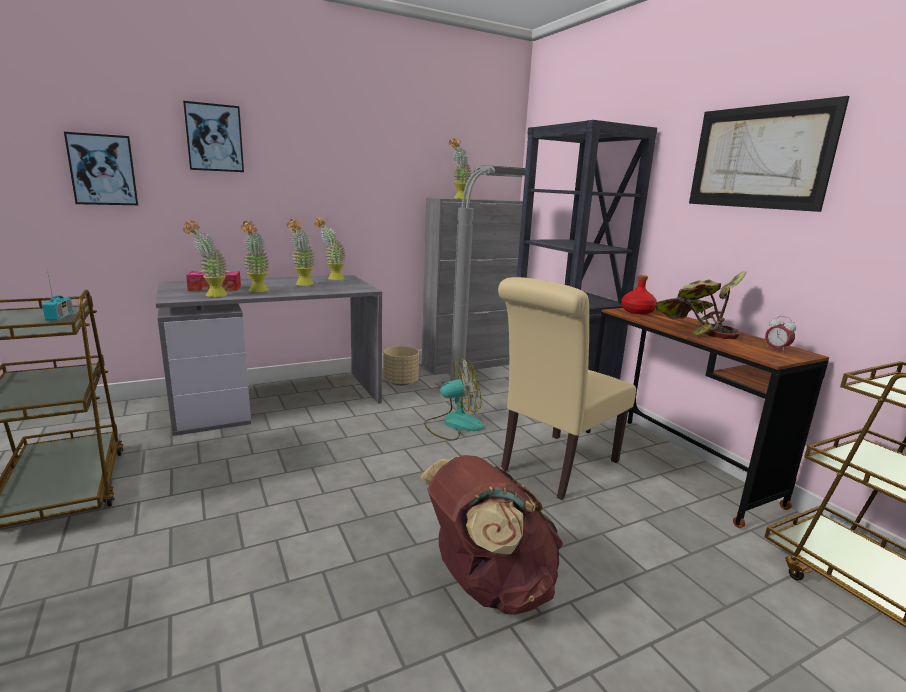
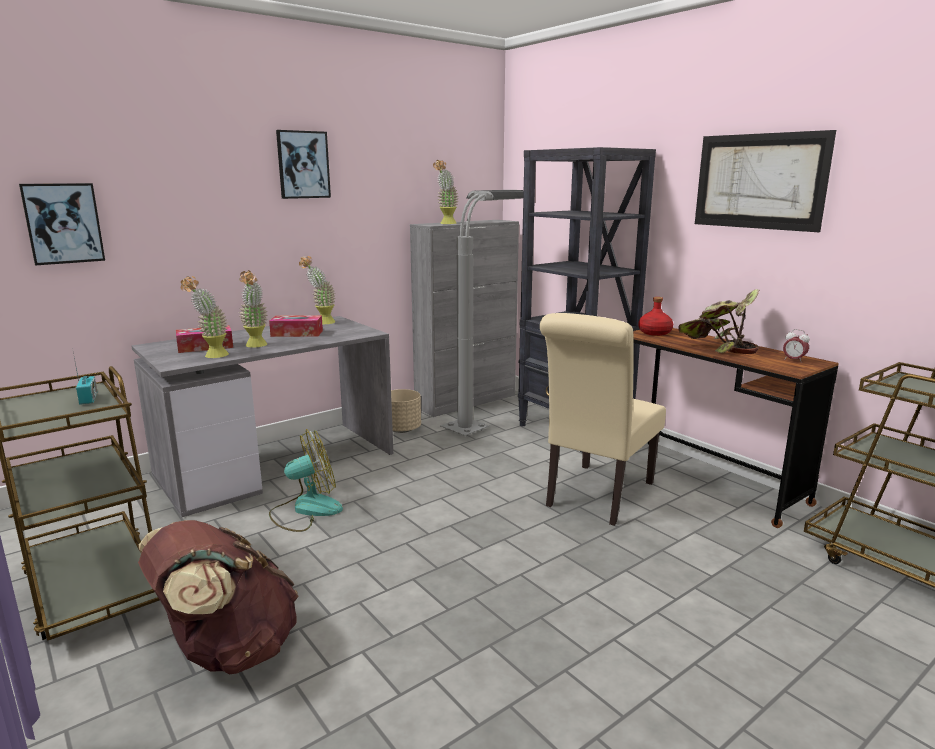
camera: 10 degrees left, 0 degrees up
picture [183,101,244,172] -> picture moved to [276,130,331,199]
potted plant [287,219,315,286] -> tissue box [269,315,323,337]
brown backpack [420,455,563,615] -> brown backpack moved to [138,520,299,674]
fan [424,358,484,441] -> fan moved to [269,429,343,532]

